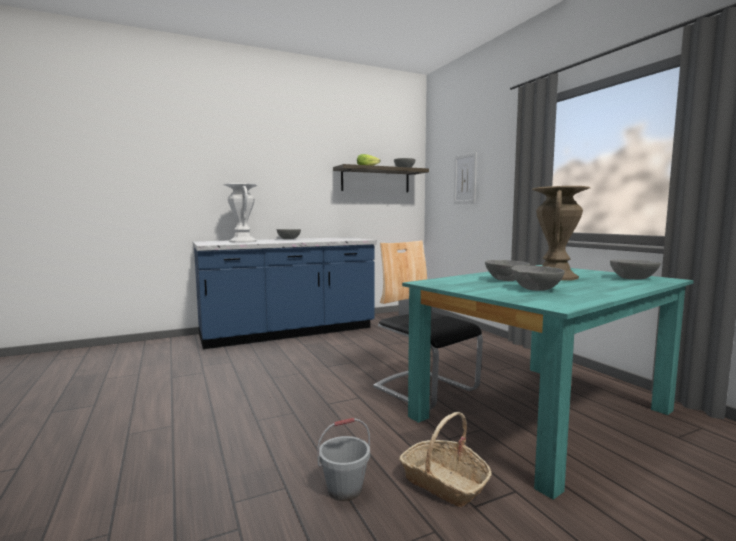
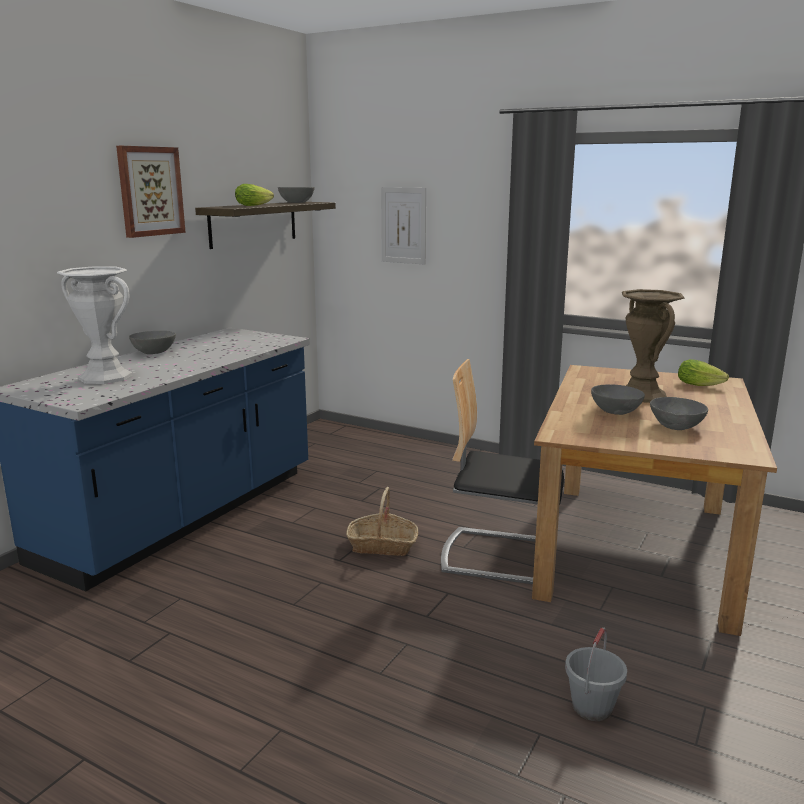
camera: 35 degrees left, 10 degrees up
basket [399,412,492,507] -> basket moved to [346,487,418,556]
turquoise dining table [402,265,694,500] -> brown dining table [532,365,777,636]
grey bowl [610,260,661,280] -> lettuce [678,359,729,386]
none -> picture [116,146,186,238]

